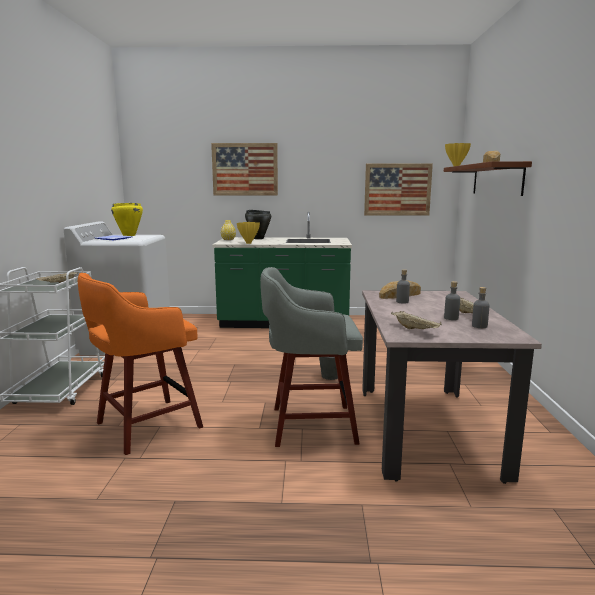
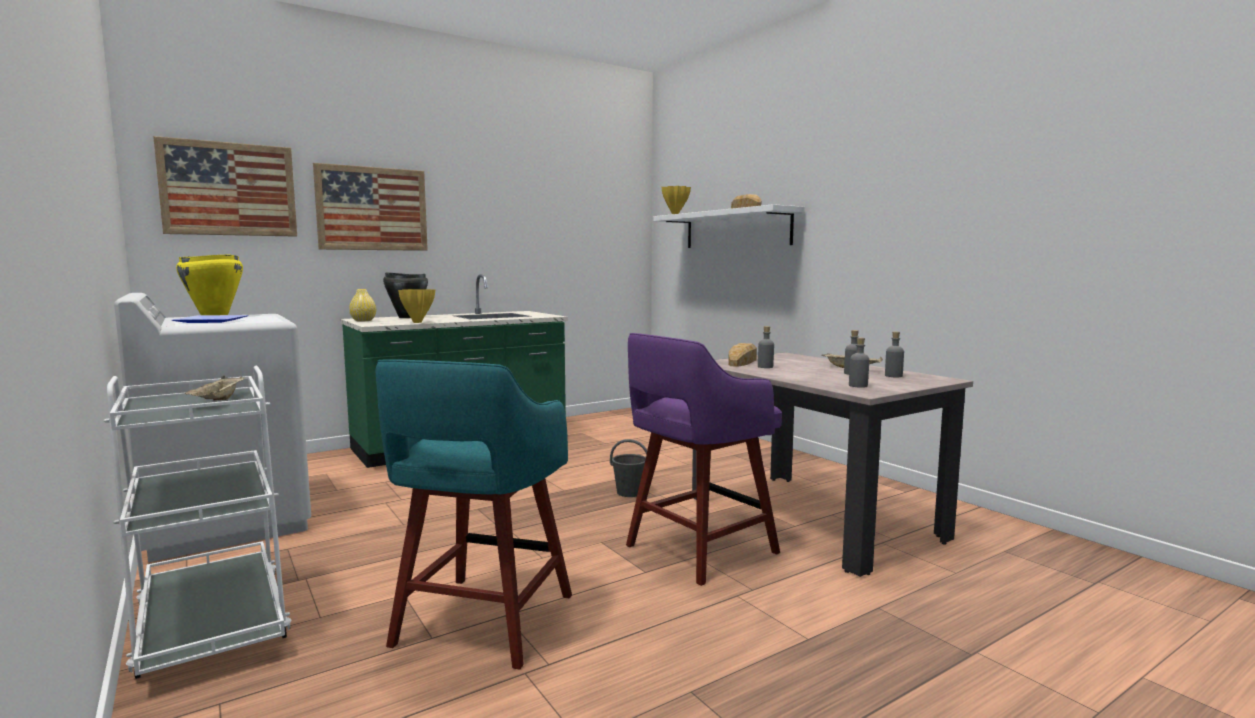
camera: 35 degrees left, 5 degrees down
orange stool [78,273,203,455] -> turquoise stool [375,359,572,670]
grey stool [260,267,363,447] -> purple stool [626,333,782,586]
picture [364,163,433,216] -> picture moved to [153,136,297,237]
beige tray [391,311,442,329] -> grey bottle [849,338,869,388]
brown shelf [444,161,532,196] -> white shelf [653,204,805,248]

